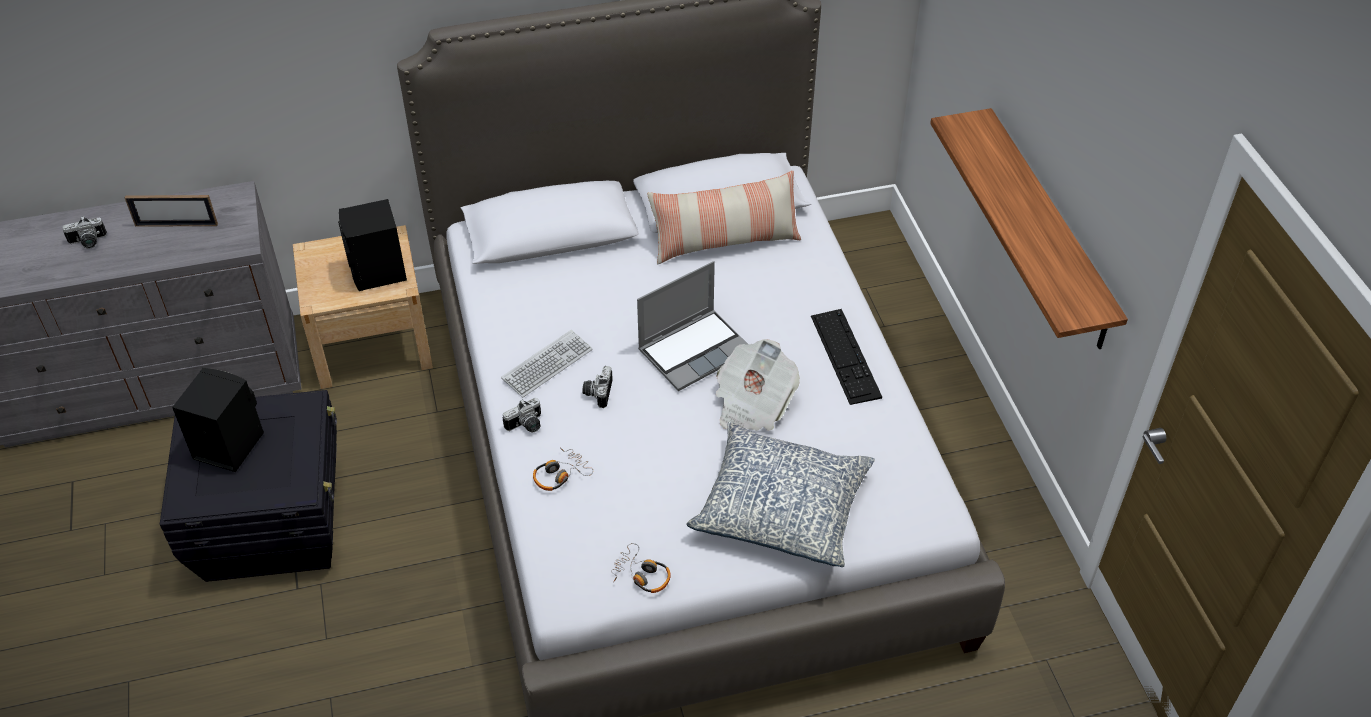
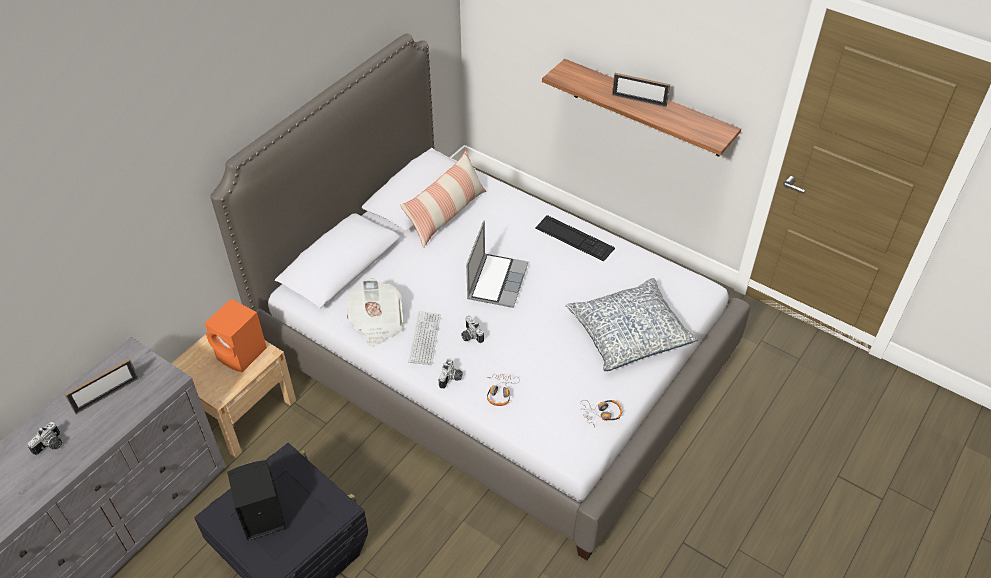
camera: 40 degrees left, 0 degrees up
black speaker [338,199,407,291] -> orange speaker [205,299,267,372]
newspaper [716,339,800,431] -> newspaper moved to [346,278,403,347]
none -> picture frame [612,73,670,107]

